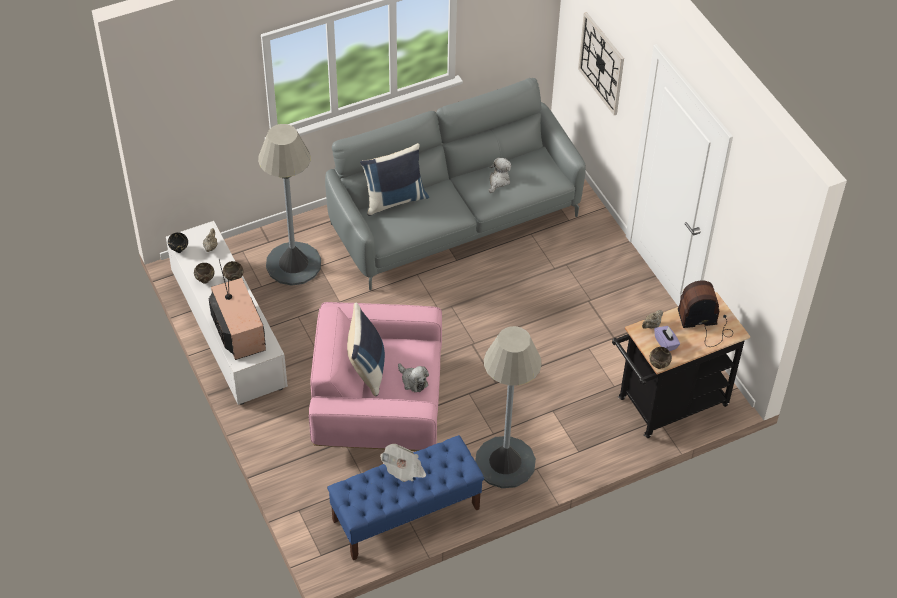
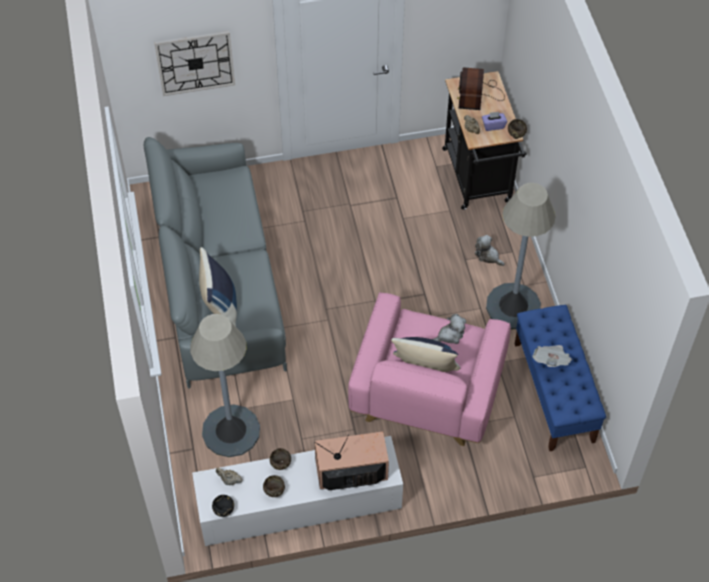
camera: 75 degrees left, 5 degrees up
plush toy [489,157,511,193] -> plush toy moved to [475,235,505,266]

